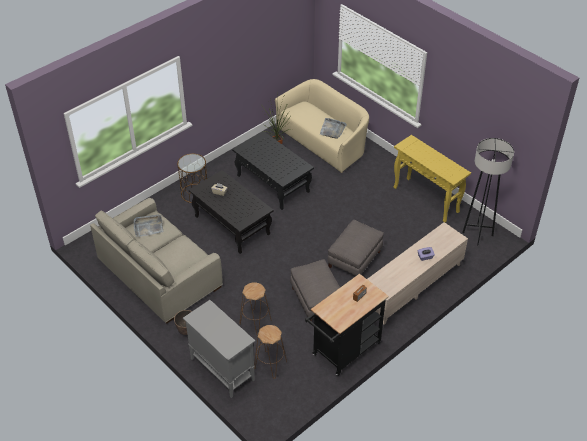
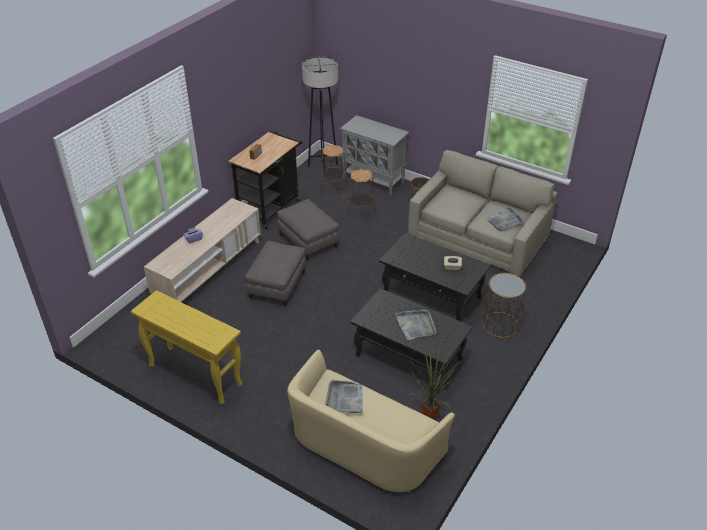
camera: 165 degrees right, 5 degrees down
grey floor lamp [462,138,514,245] -> grey floor lamp moved to [302,56,338,171]
none -> grey tray [396,309,437,340]

